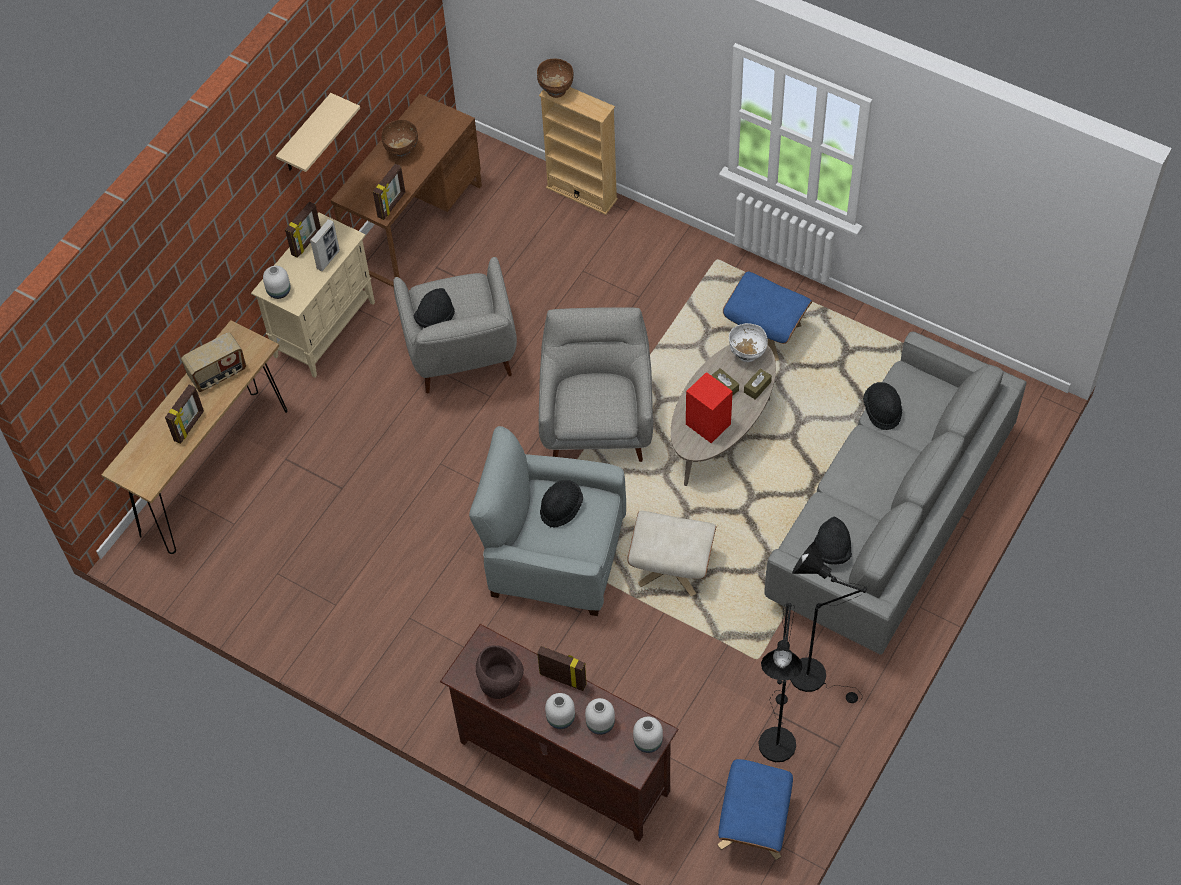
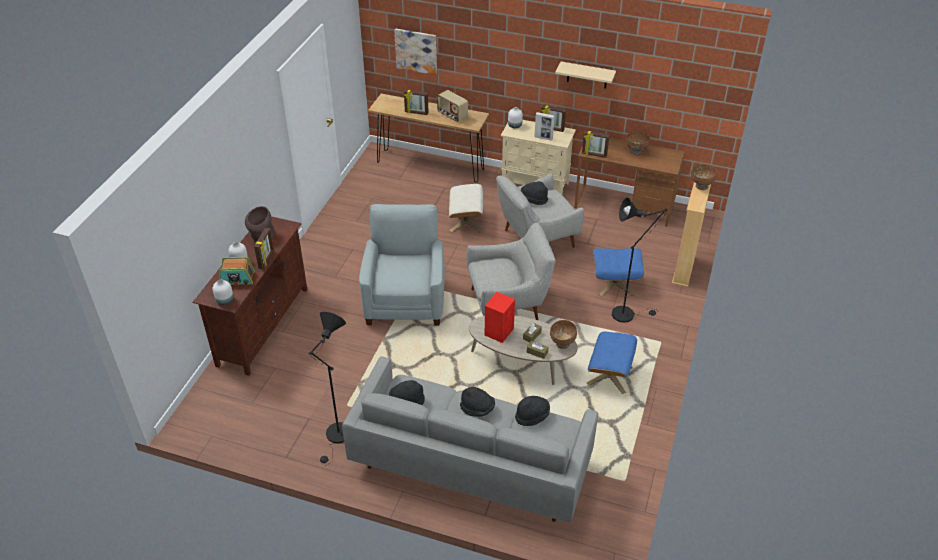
camera: 75 degrees right, 15 degrees down
black hat [540,480,583,528] -> black hat moved to [460,387,495,417]
white vase [585,698,615,735] -> radio [219,257,255,285]
beige ottoman [627,511,717,596] -> beige ottoman moved to [449,184,483,233]
blue ottoman [717,759,793,860] -> blue ottoman moved to [592,248,645,296]
white bowl [729,323,768,362] -> brown bowl [550,320,577,349]
black floor lamp [759,603,803,762] -> black floor lamp moved to [612,198,668,323]
none -> picture [394,28,437,75]

